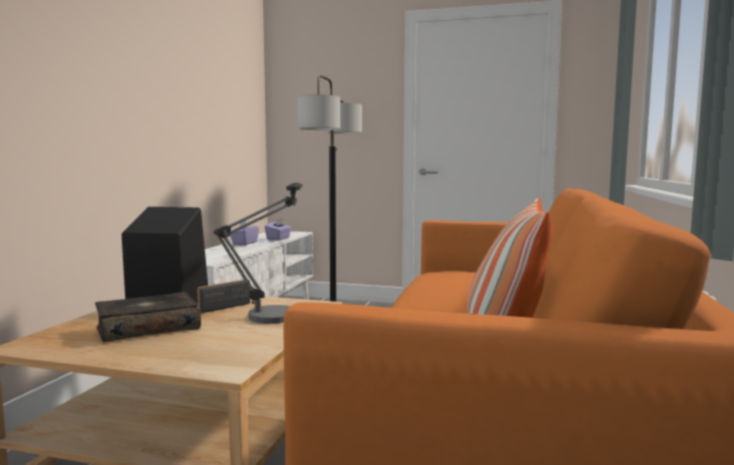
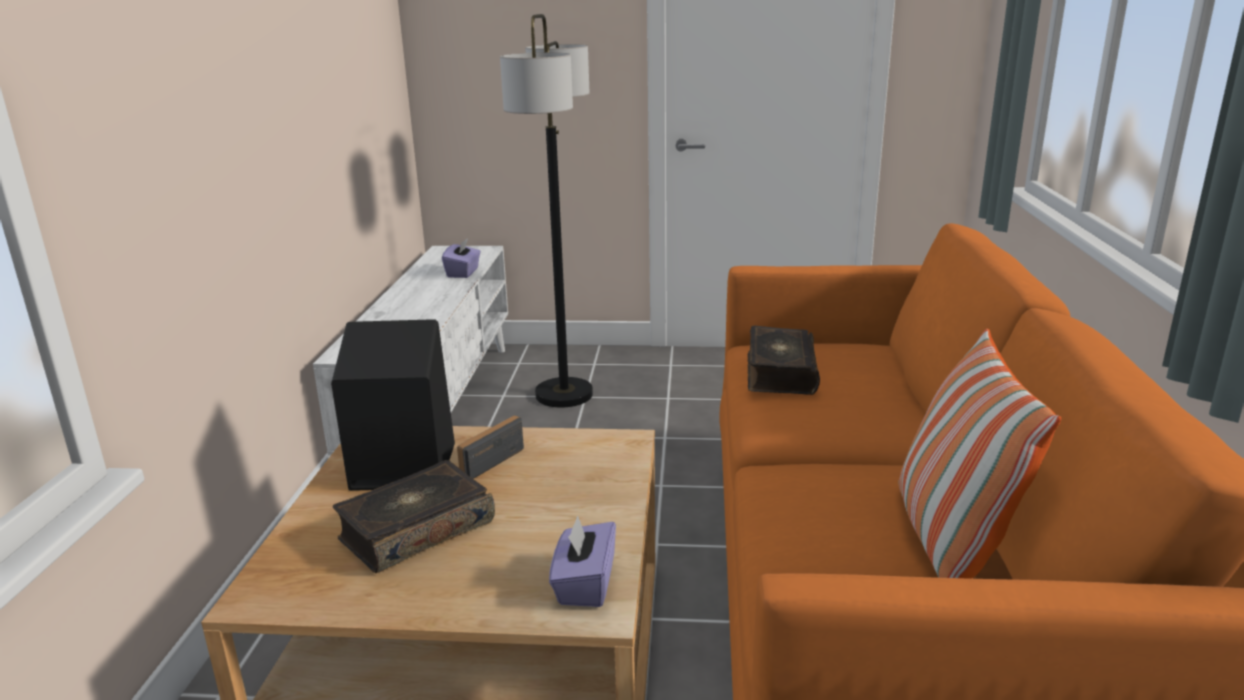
camera: 10 degrees left, 15 degrees up
table lamp [214,183,303,324] -> none
purple tissue box [230,221,259,245] -> purple tissue box moved to [549,515,616,607]
none -> book [747,326,820,395]

